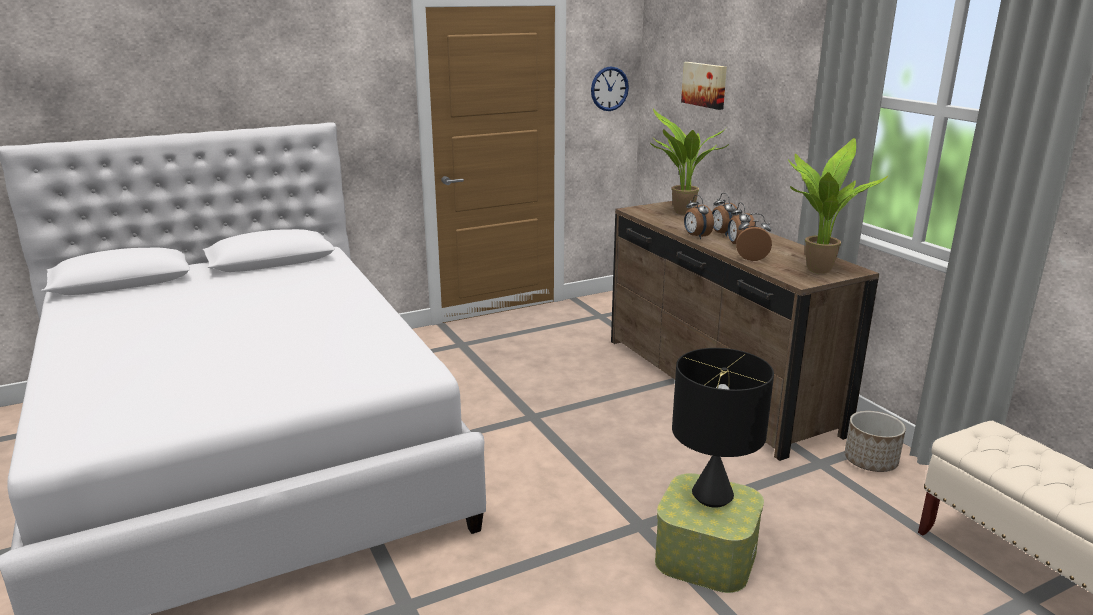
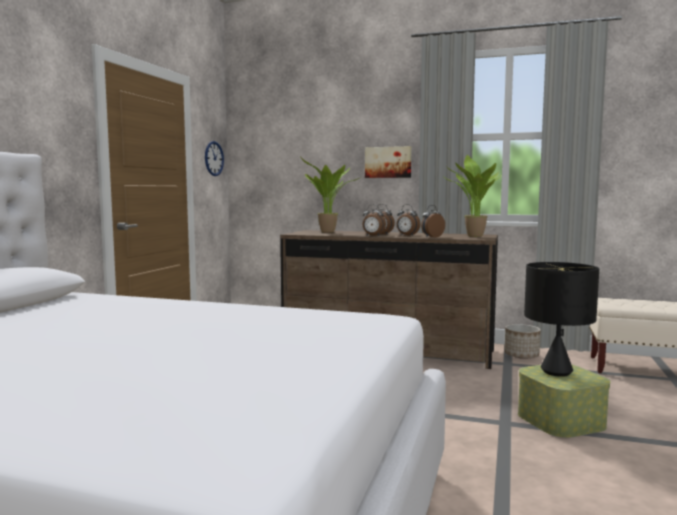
camera: 45 degrees left, 15 degrees down
picture [681,62,727,110] -> picture moved to [365,146,412,178]

